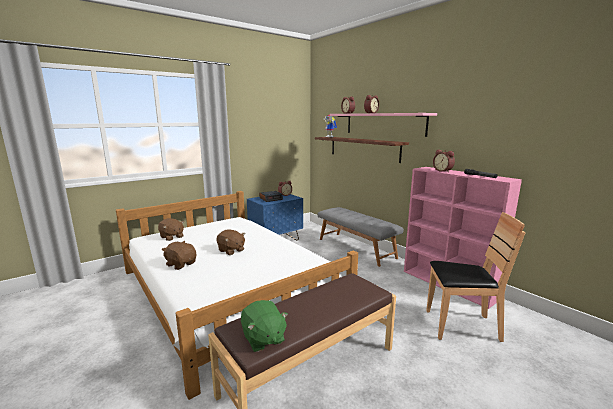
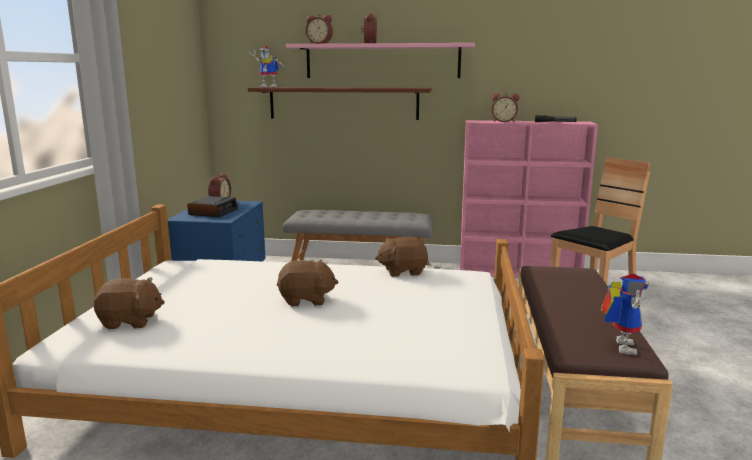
camera: 45 degrees left, 0 degrees up
brown plush toy [162,241,196,270] -> brown plush toy moved to [375,237,428,277]
green plush toy [241,300,288,352] -> toy robot [601,274,649,355]

